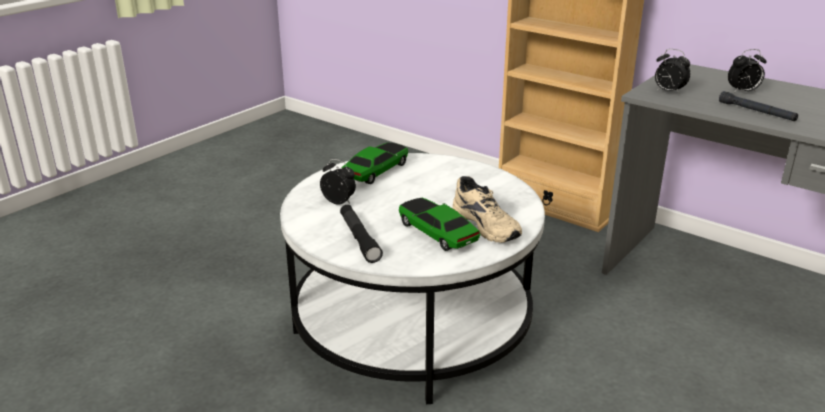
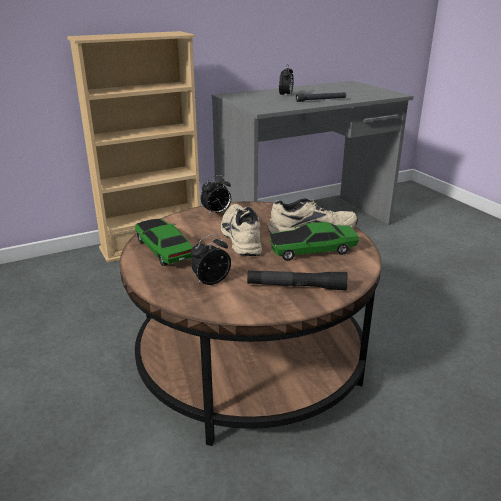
camera: 65 degrees left, 0 degrees up
white coffee table [280,153,545,404] -> brown coffee table [119,201,382,446]
alarm clock [655,49,690,95] -> alarm clock moved to [201,175,231,216]
none -> beige shoe [221,204,262,256]

